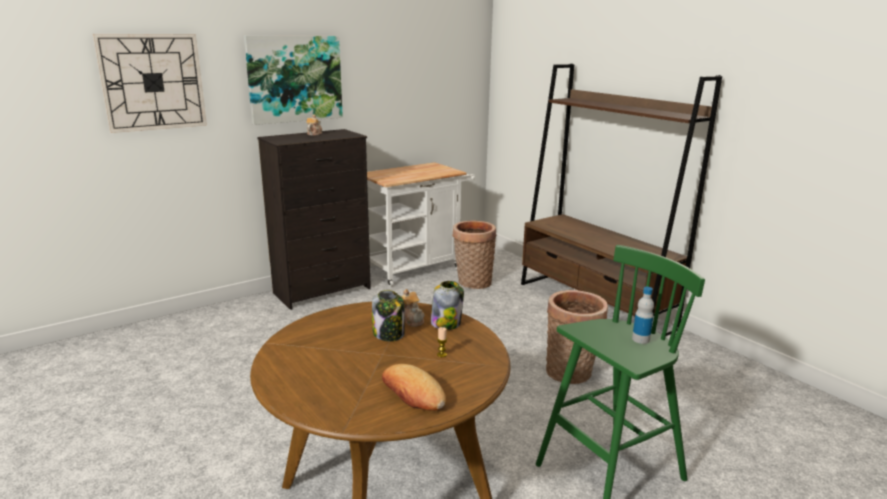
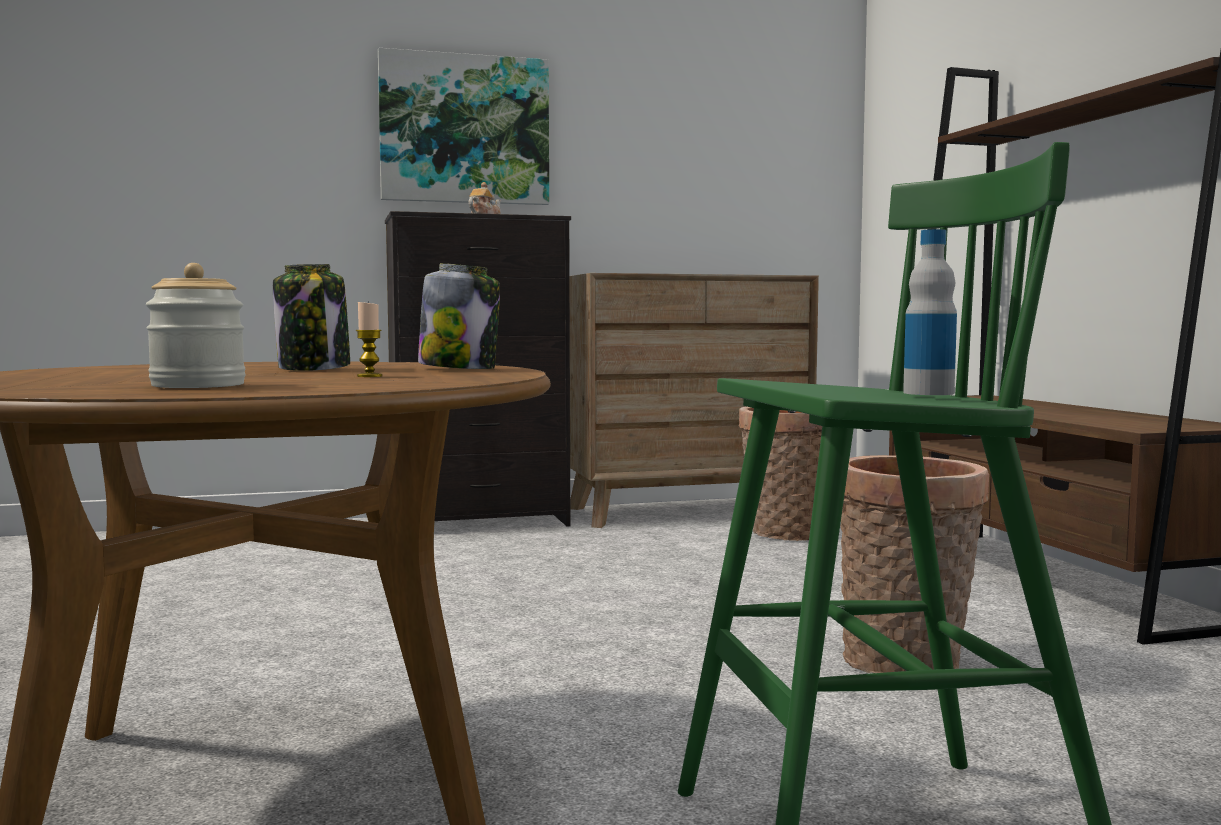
camera: 20 degrees right, 15 degrees down
wall clock [93,34,207,133] -> none
white cart [367,162,475,287] -> brown dresser [570,273,819,528]
bread [382,364,446,411] -> jar [146,263,246,388]
teapot [401,289,425,327] -> none

